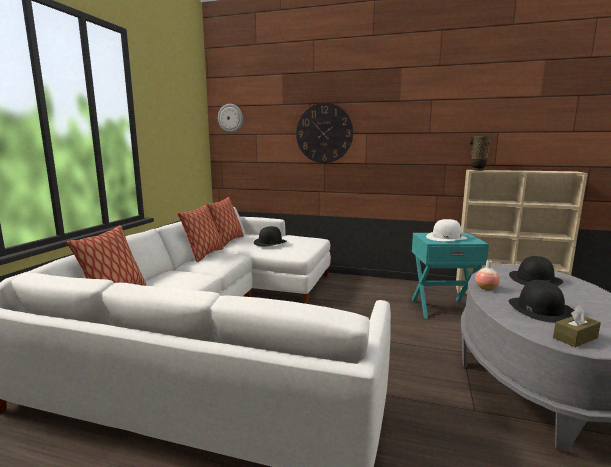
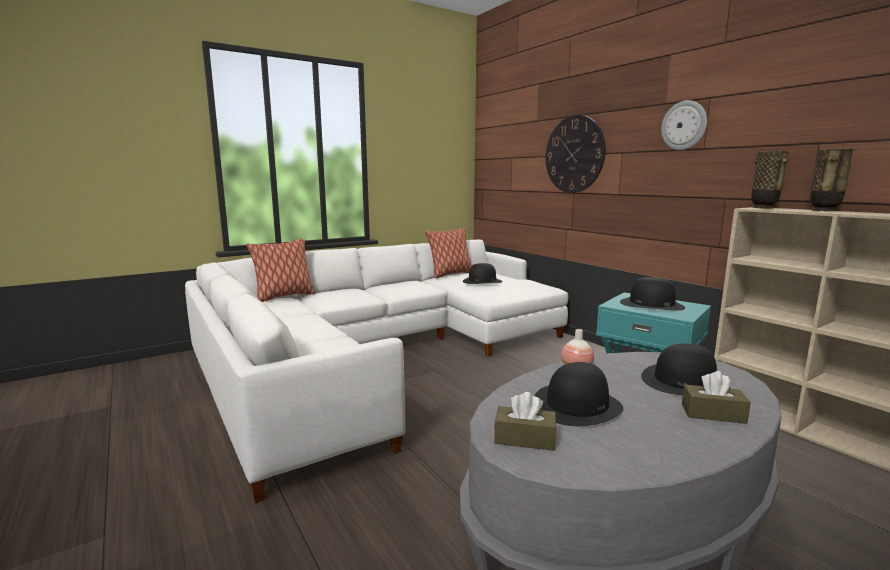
camera: 40 degrees right, 0 degrees up
pillow [177,204,224,262] -> none
wall clock [218,104,243,133] -> wall clock moved to [661,100,707,150]
white hat [426,219,468,241] -> black hat [620,277,685,311]
none -> brown tissue box [682,371,751,424]
none -> vase [811,149,853,211]

